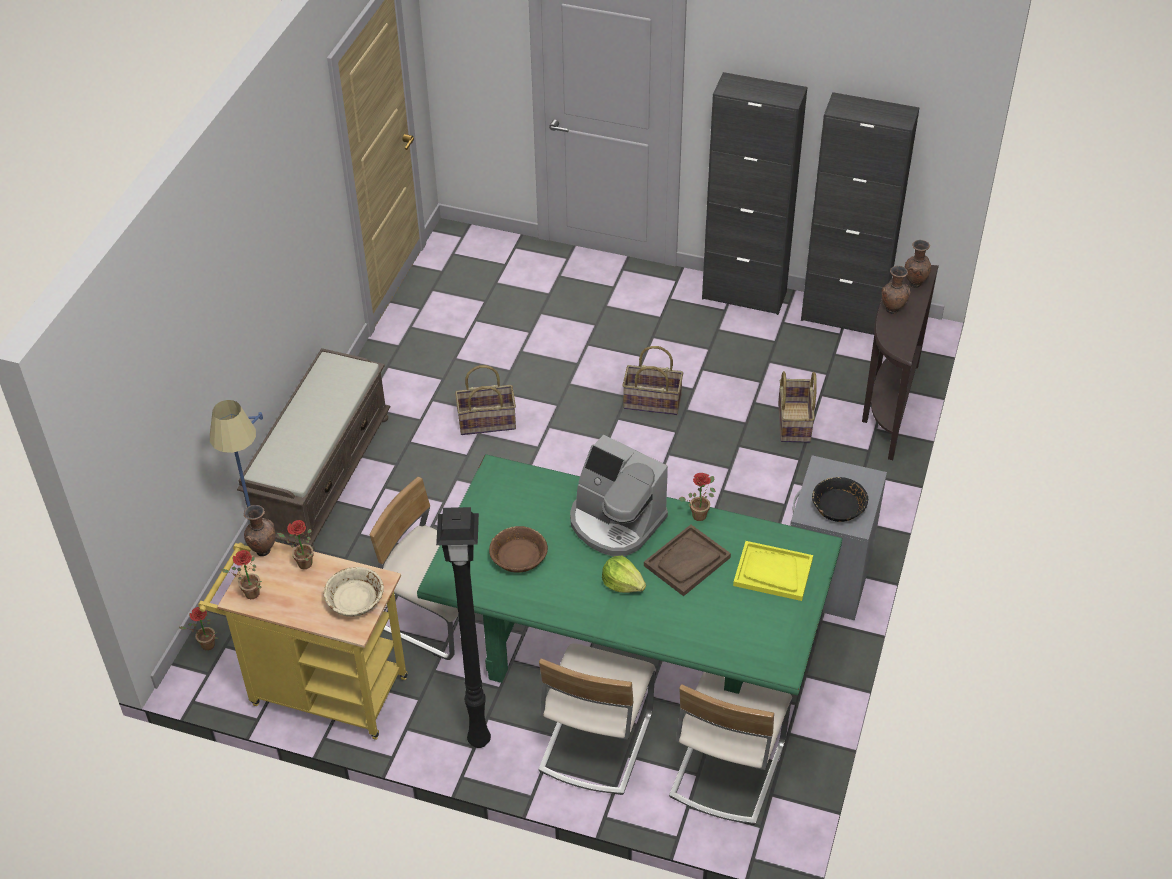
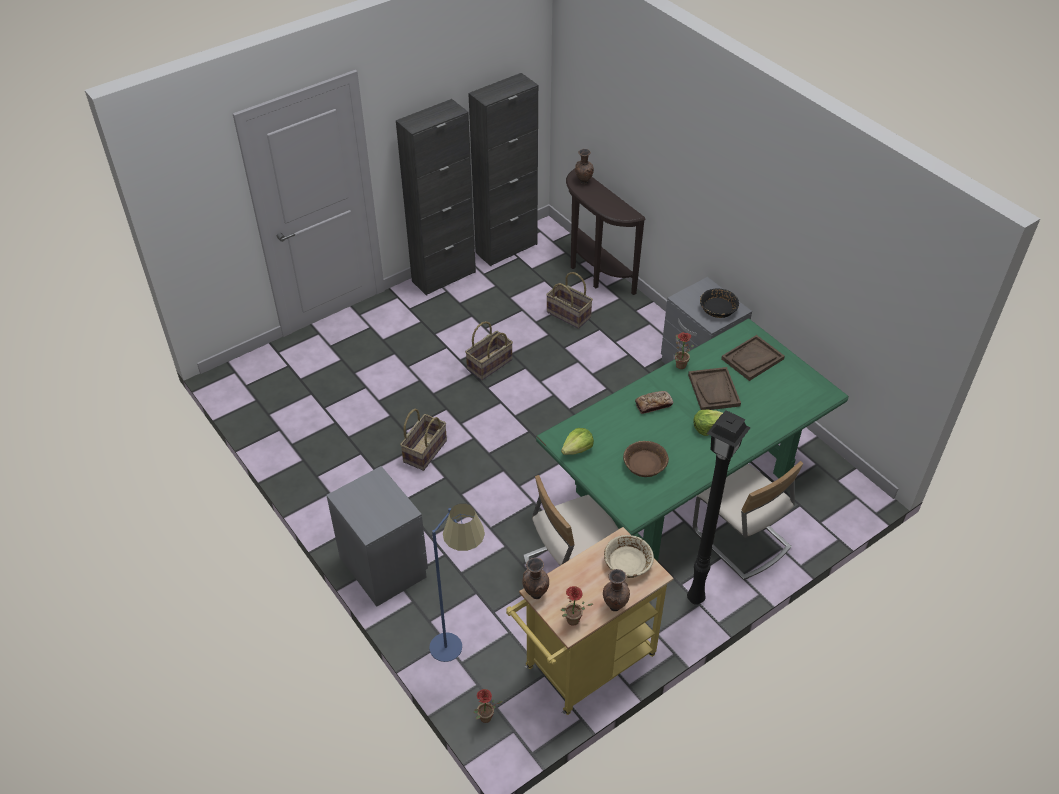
camera: 55 degrees left, 0 degrees up
brown bench [237,348,391,551] -> grey nightstand [326,466,428,607]
potted plant [277,520,314,569] -> none
coffee machine [570,435,668,556] -> bread [635,391,673,414]
beige chair [669,672,792,825] -> none
yellow tray [733,541,813,601] -> brown tray [721,335,785,381]
brown vase [882,266,910,314] -> brown vase moved to [603,569,630,611]
none -> lettuce [561,428,594,455]

